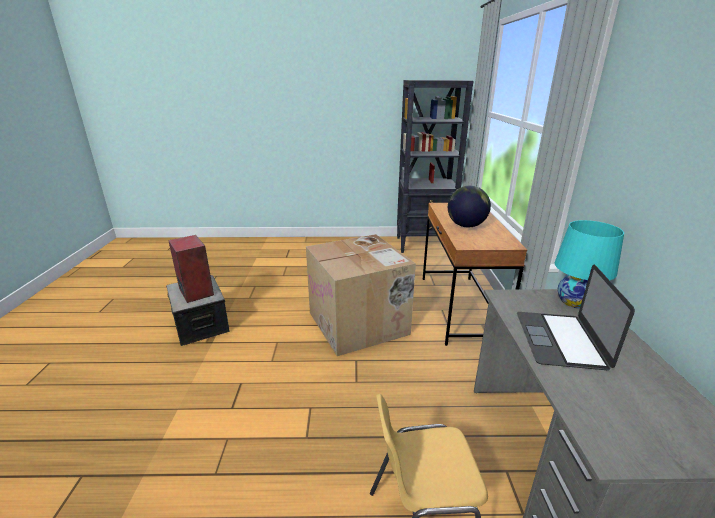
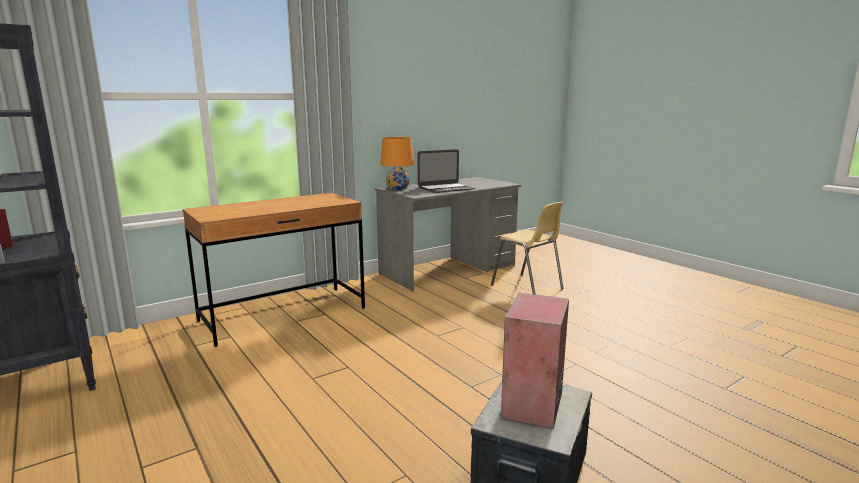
camera: 125 degrees left, 10 degrees down
cardboard box [306,234,416,356] -> none
globe [448,186,491,227] -> none
turquoise table lamp [555,220,624,309] -> orange table lamp [380,137,415,190]

